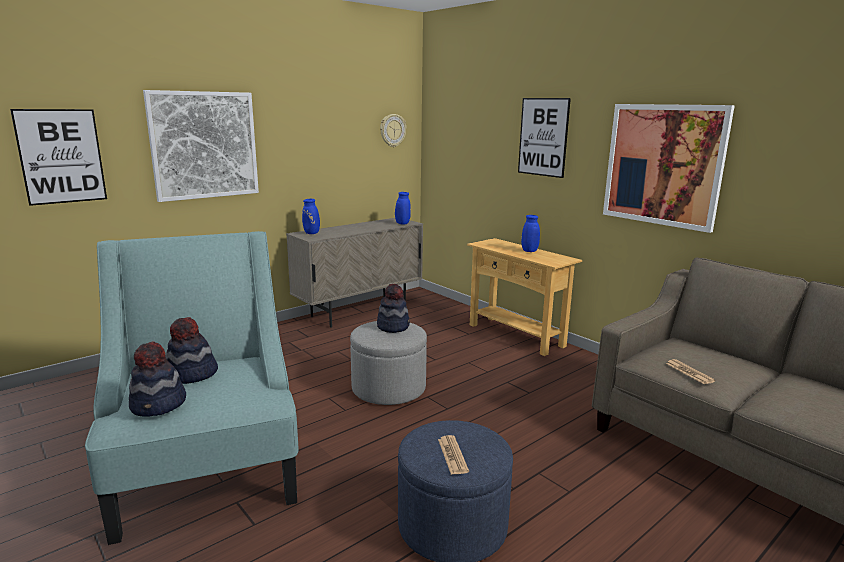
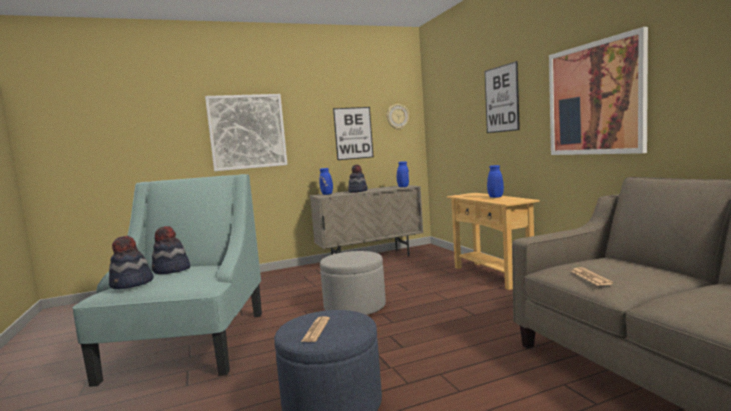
camera: 20 degrees right, 10 degrees down
picture [10,109,107,206] -> picture moved to [333,107,373,160]
hat [377,283,410,333] -> hat moved to [348,165,367,193]

